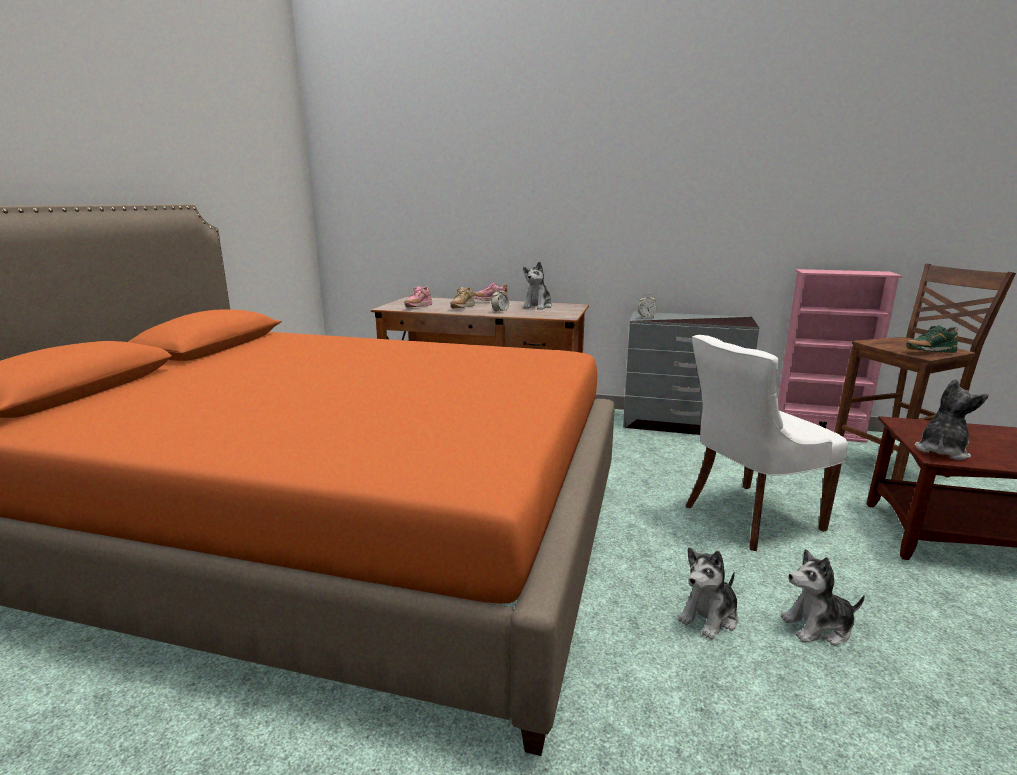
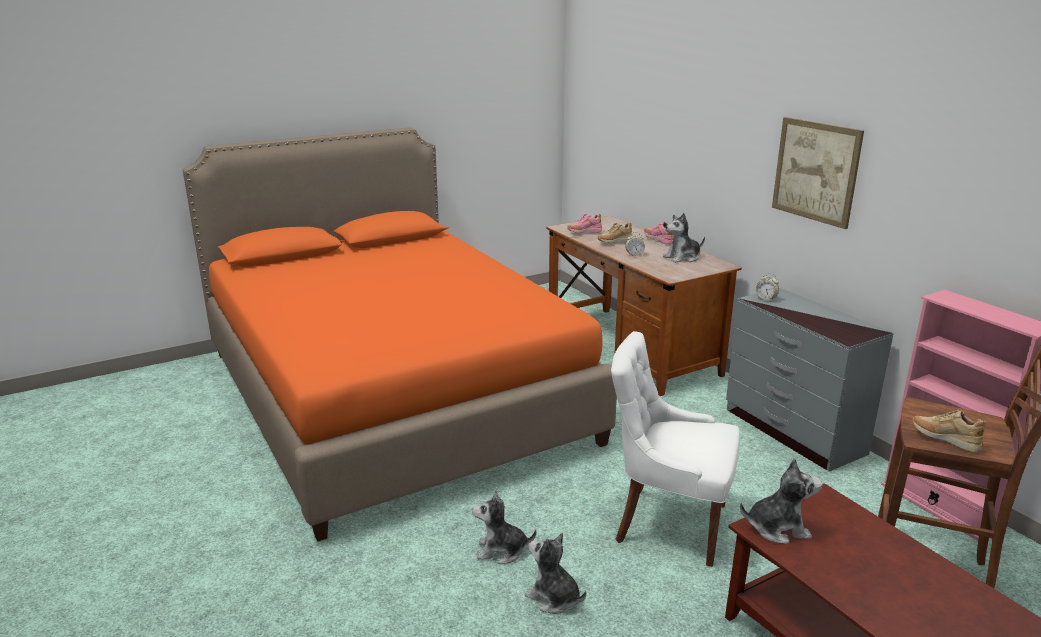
camera: 45 degrees right, 5 degrees up
green shoe [906,325,958,353] -> beige shoe [913,409,986,453]
none -> picture [772,117,864,229]

